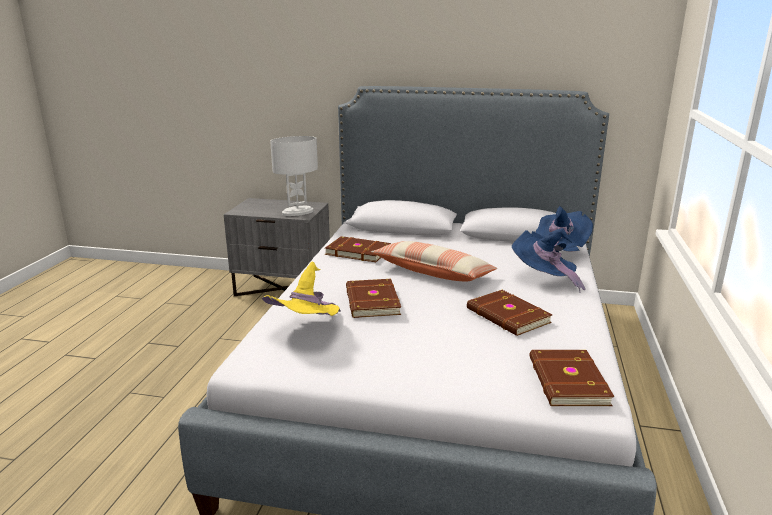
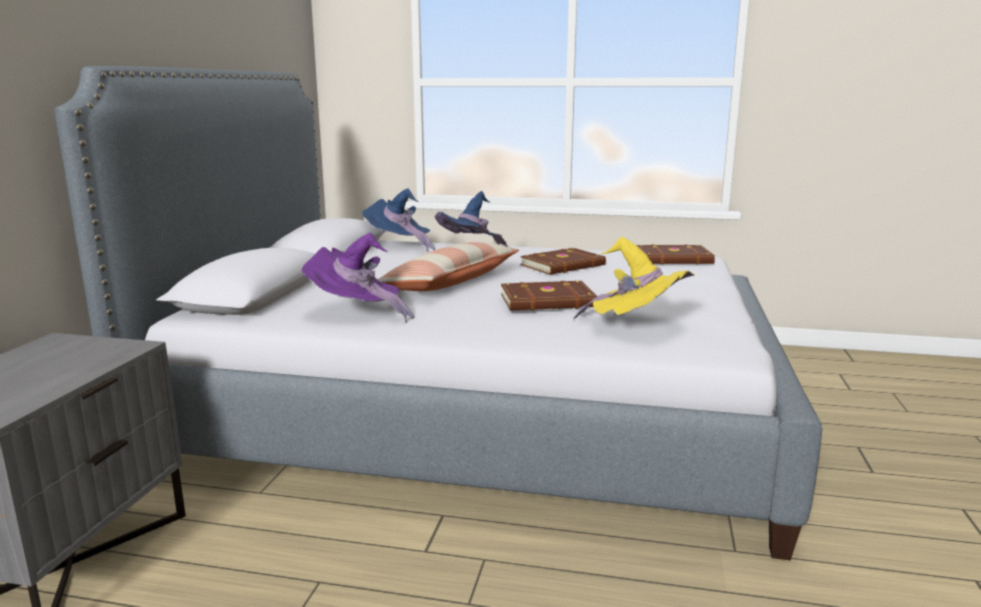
camera: 90 degrees left, 5 degrees down
white table lamp [271,136,318,216] -> none
brown book [325,236,391,262] -> purple hat [302,233,414,323]

